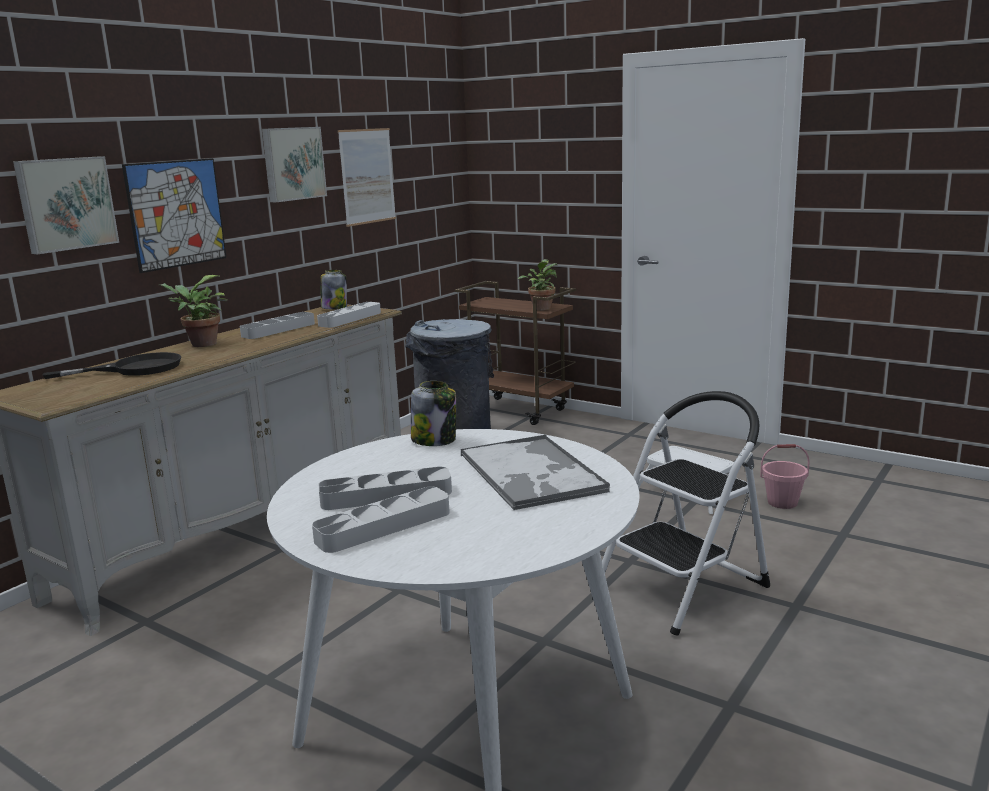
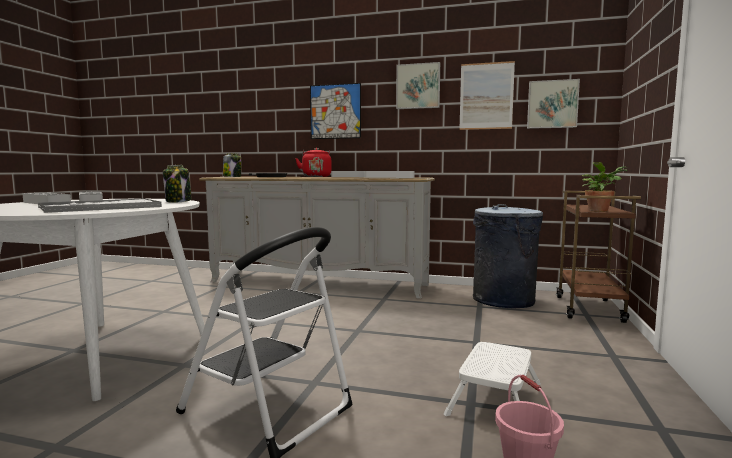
camera: 70 degrees right, 10 degrees down
picture [13,156,119,254] -> picture moved to [527,79,580,129]
potted plant [158,275,228,347] -> red kettle [295,148,331,177]
jar [320,270,347,309] -> jar moved to [223,153,241,177]

